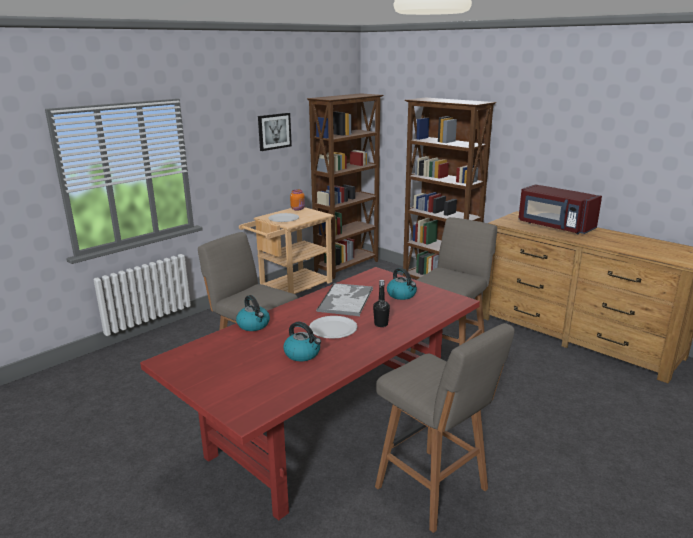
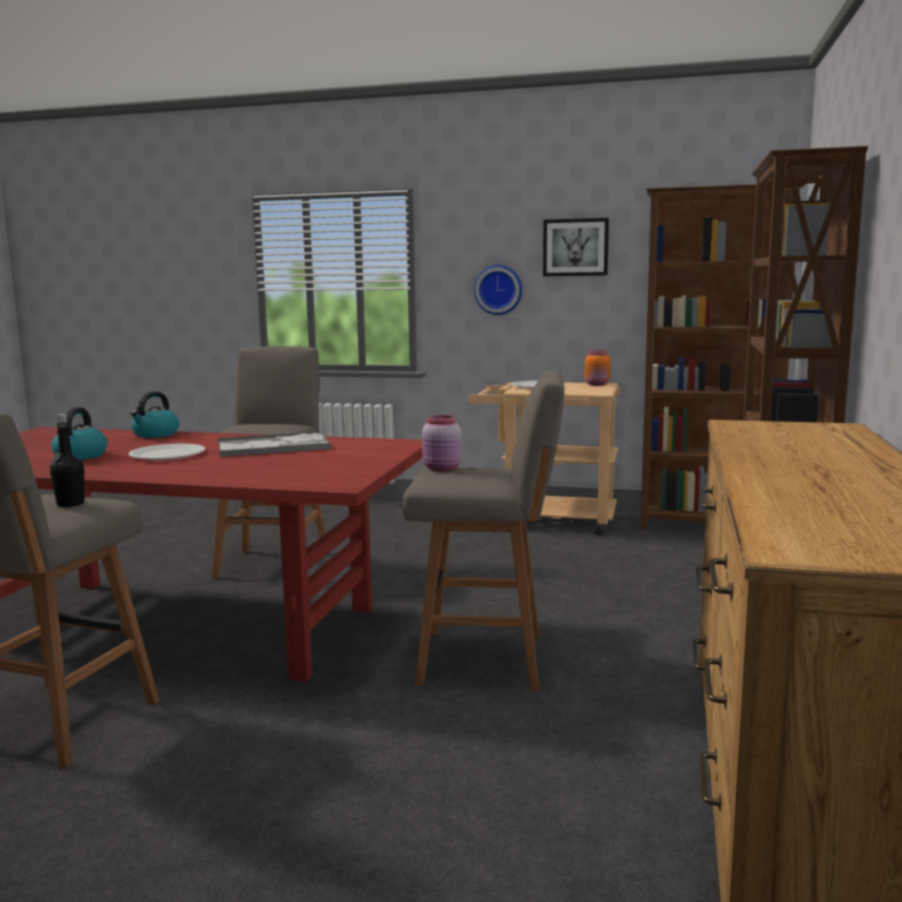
camera: 60 degrees right, 10 degrees down
black bottle [373,280,390,327] -> black bottle moved to [50,414,85,507]
kettle [387,268,417,300] -> none
red microwave [518,184,602,234] -> none
none -> pink jar [422,415,462,471]
none -> wall clock [474,265,522,315]

